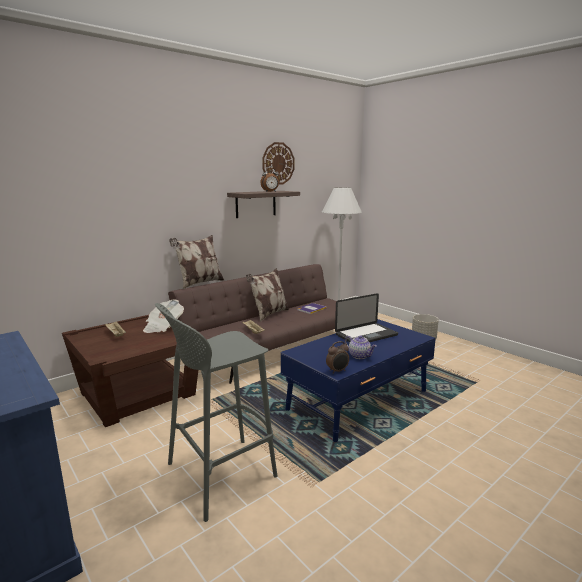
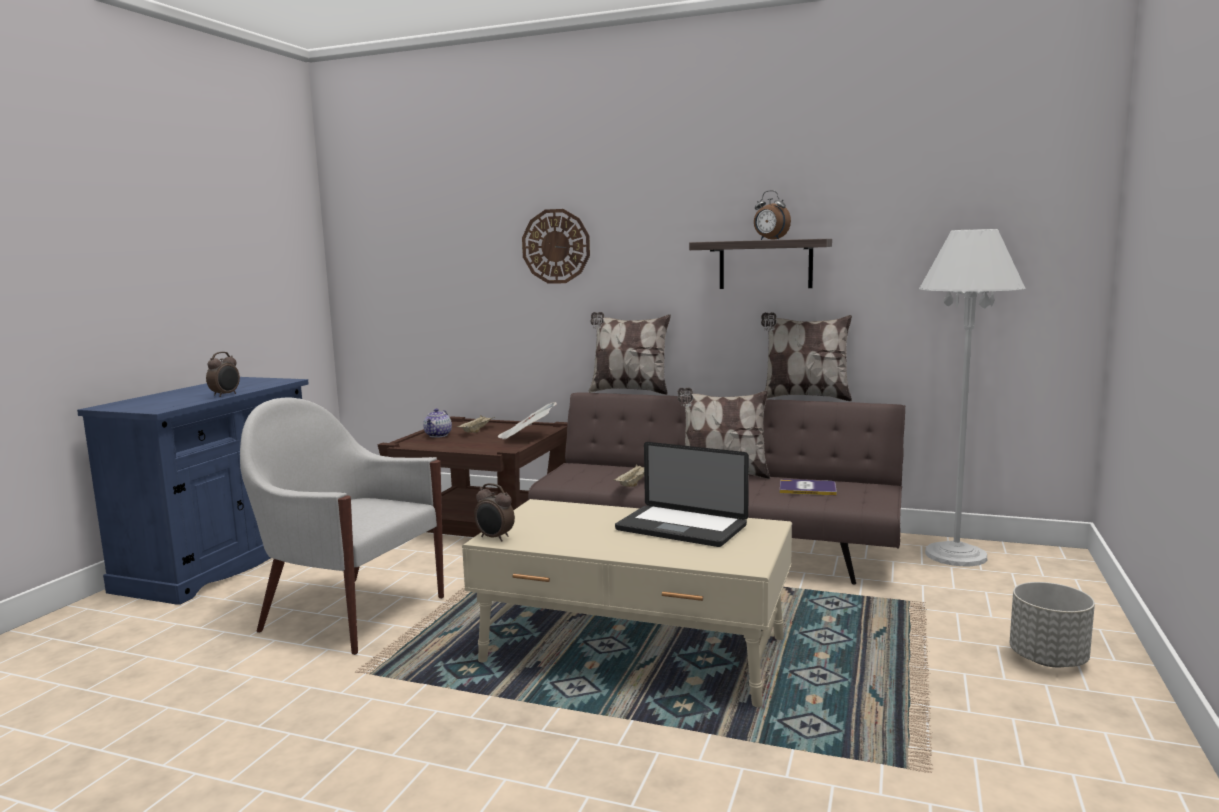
camera: 60 degrees right, 5 degrees down
grey stool [155,303,278,522] -> white armchair [240,398,444,655]
wall clock [262,142,295,184] -> wall clock moved to [522,209,590,284]
blue coffee table [280,319,436,442] -> beige coffee table [462,499,792,707]
teapot [344,336,377,359] -> teapot moved to [423,408,452,438]
none -> alarm clock [206,352,240,397]
none -> pillow [761,312,852,401]

